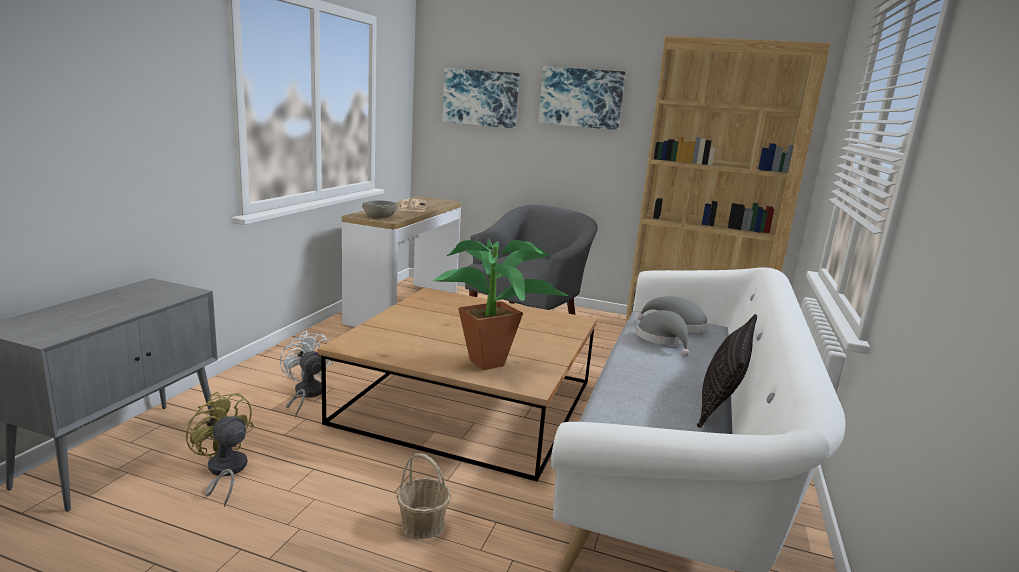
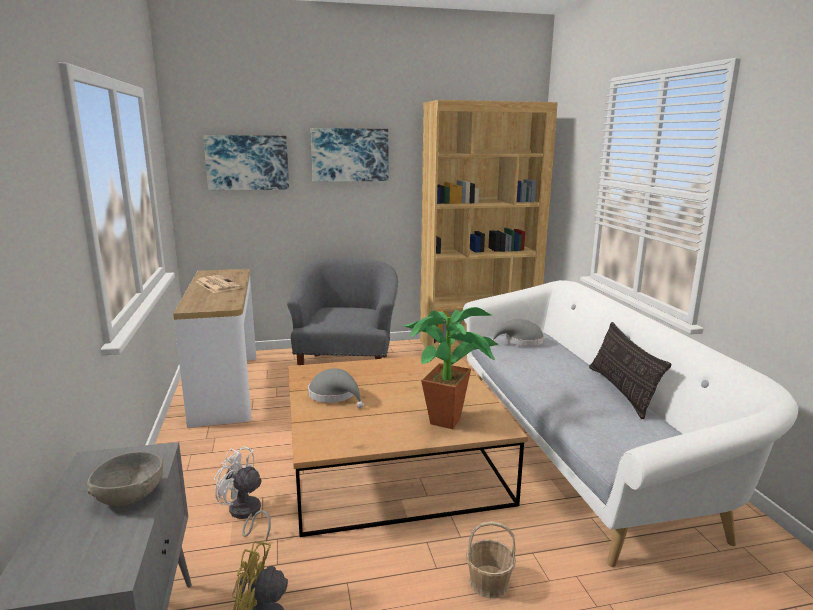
camera: 30 degrees left, 0 degrees up
grey bowl [362,201,397,218] -> grey bowl moved to [87,452,163,506]
grey hat [636,310,690,356] -> grey hat moved to [308,368,364,409]

